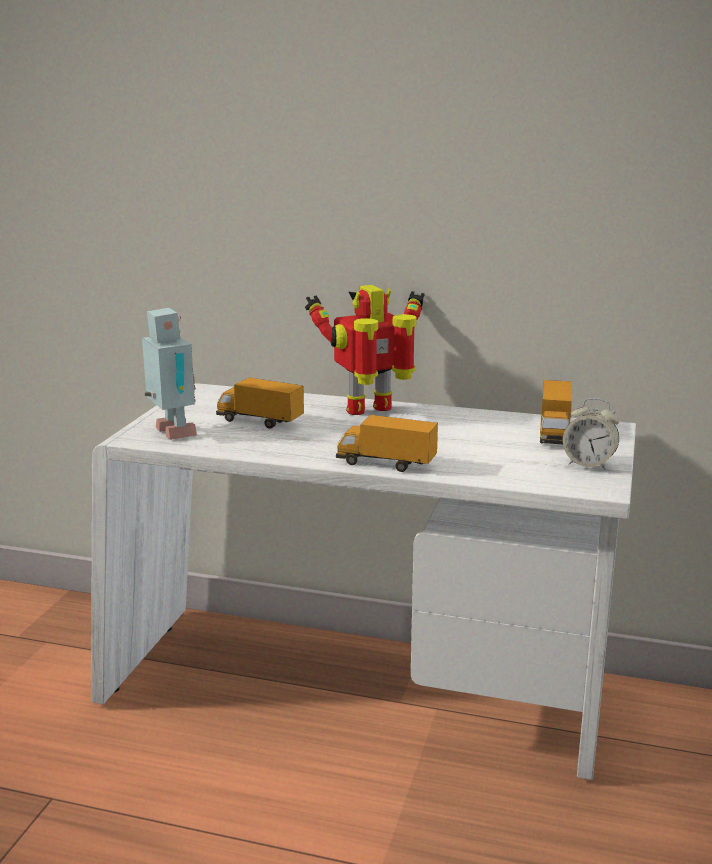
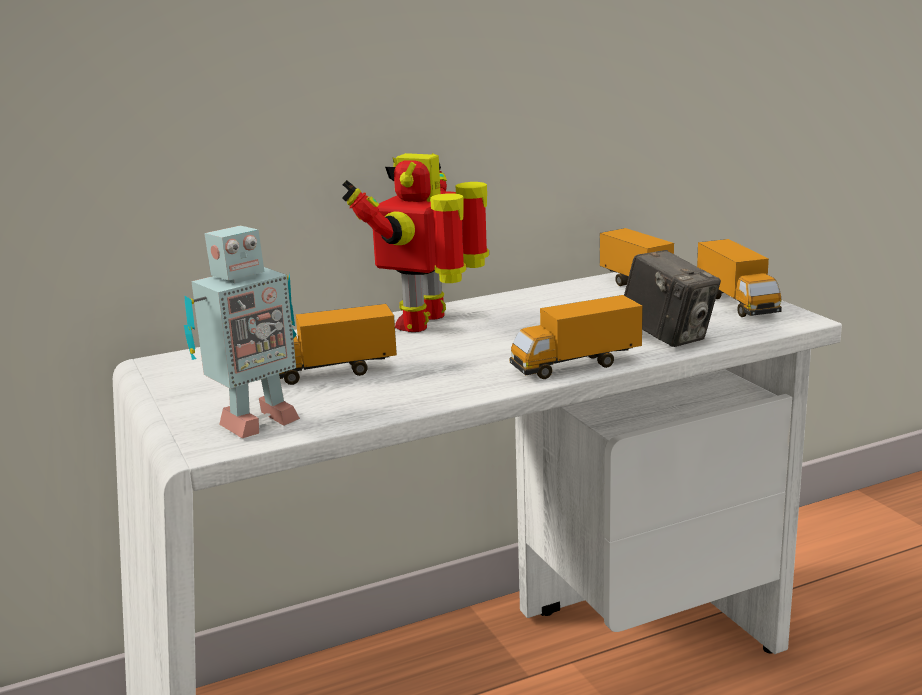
camera: 40 degrees left, 0 degrees up
toy robot [142,308,197,440] -> toy robot turned 120 degrees clockwise [184,225,300,438]
alarm clock [563,398,619,470] -> toy truck [697,239,782,317]
none -> camera [624,250,721,347]

